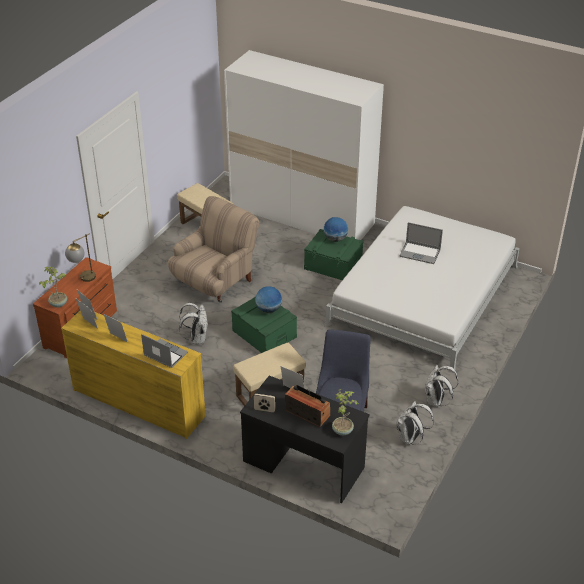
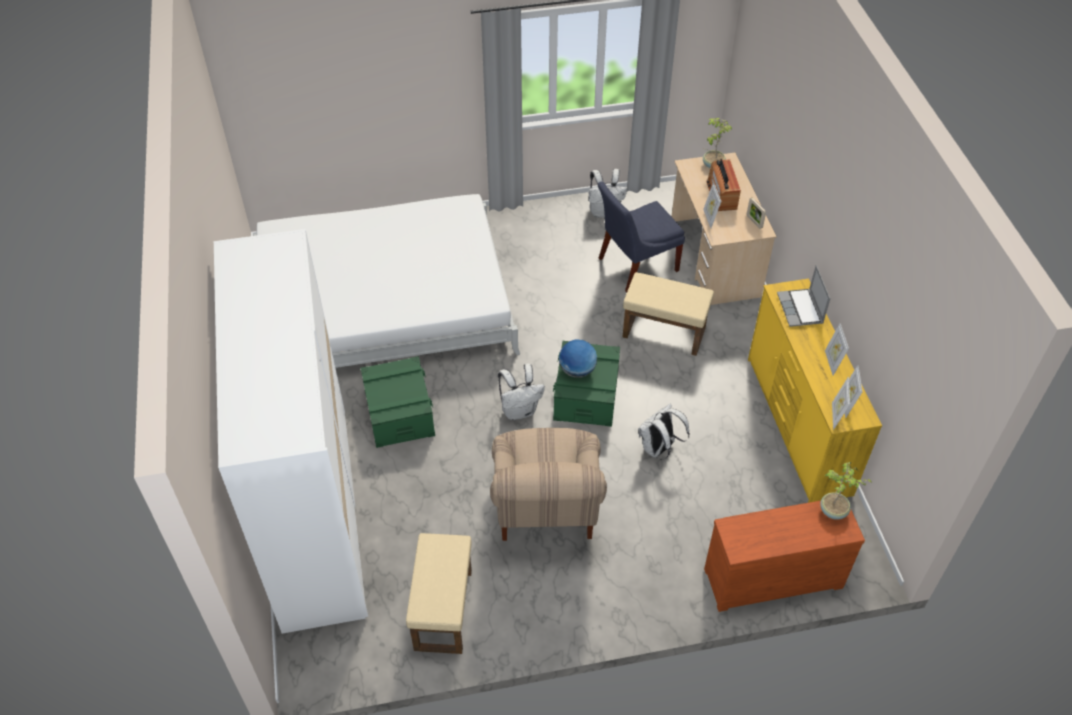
camera: 130 degrees left, 10 degrees up
table lamp [65,233,96,282] -> none
beige armchair [168,196,259,303] -> beige armchair turned 90 degrees counterclockwise [490,428,607,541]
black desk [240,375,370,504] -> beige desk [671,153,777,305]
globe [324,217,348,242] -> none
laptop [399,222,443,264] -> none
white backpack [425,365,458,407] -> white backpack moved to [498,363,545,420]

